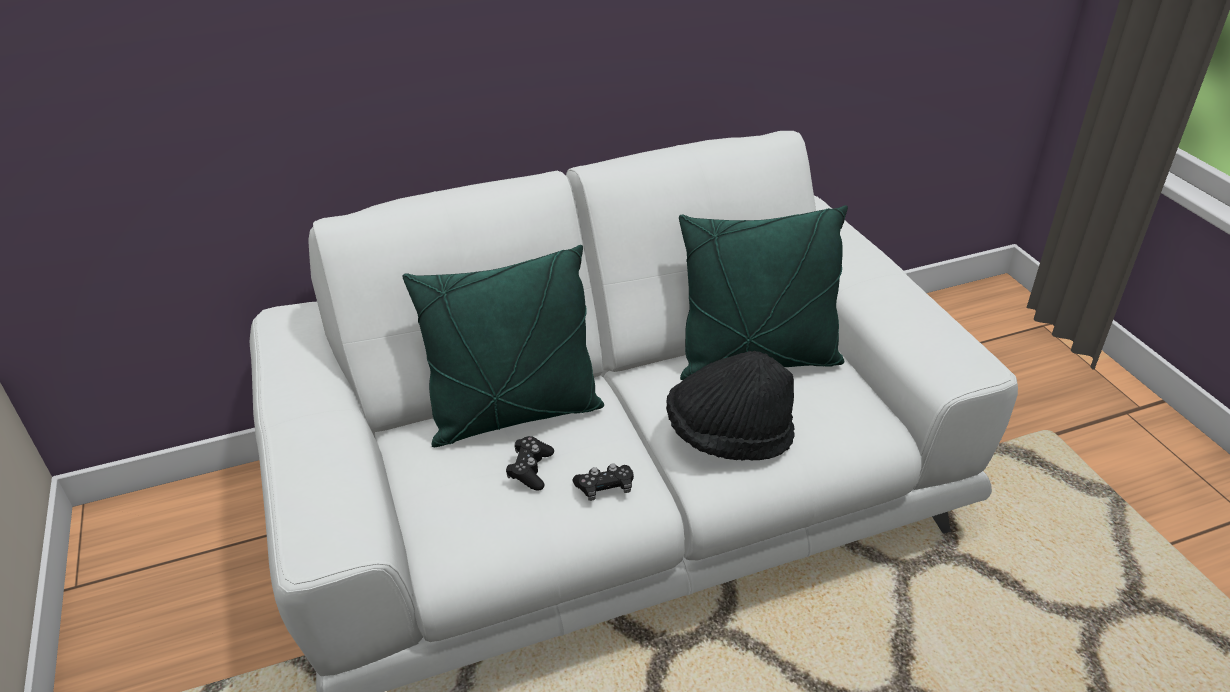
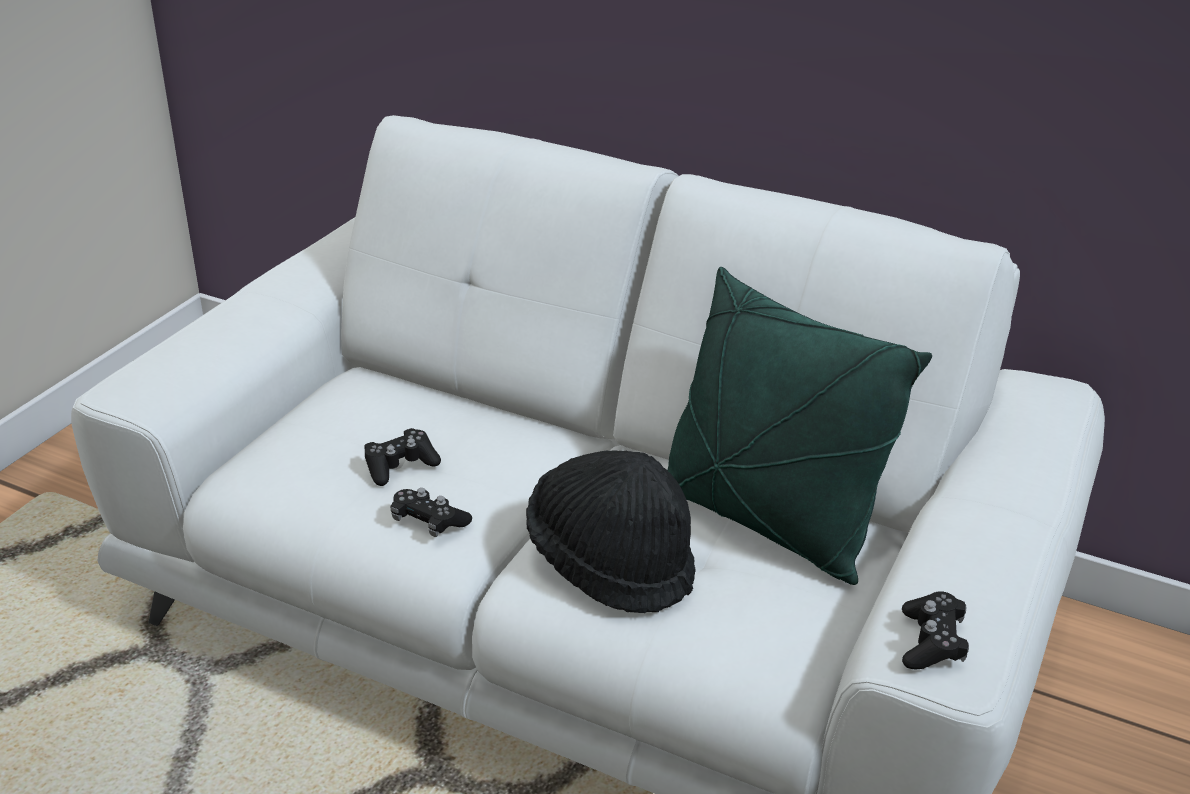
camera: 45 degrees right, 5 degrees down
green pillow [403,245,604,447] -> none
none -> black game controller [902,591,969,669]

